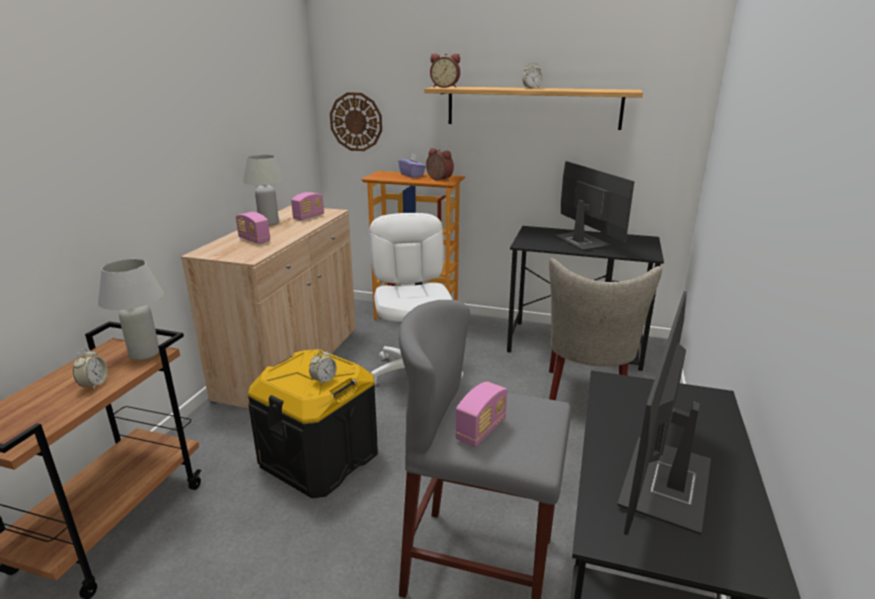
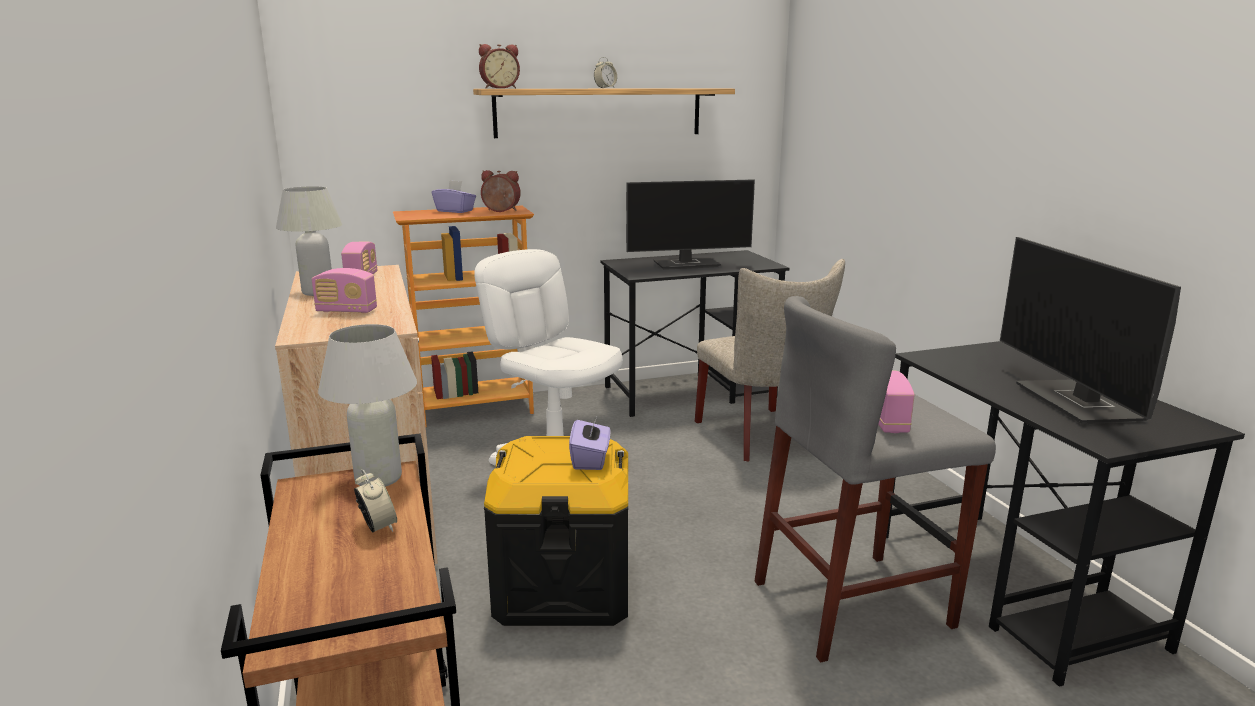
camera: 35 degrees left, 5 degrees down
alarm clock [309,349,337,385] -> purple tissue box [569,415,611,470]
wall clock [330,92,382,151] -> none
monitor [554,161,634,251] -> monitor turned 135 degrees clockwise [626,179,755,270]

